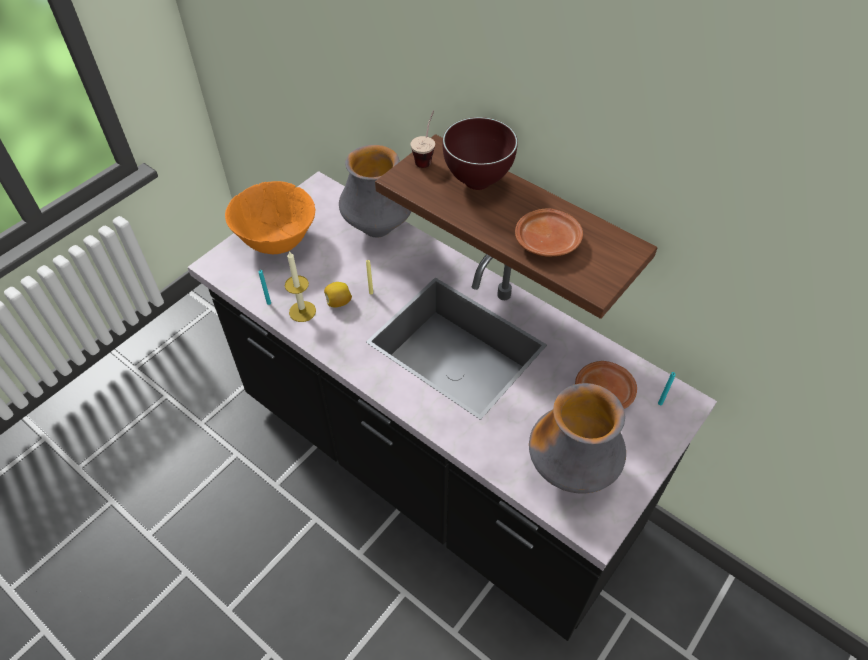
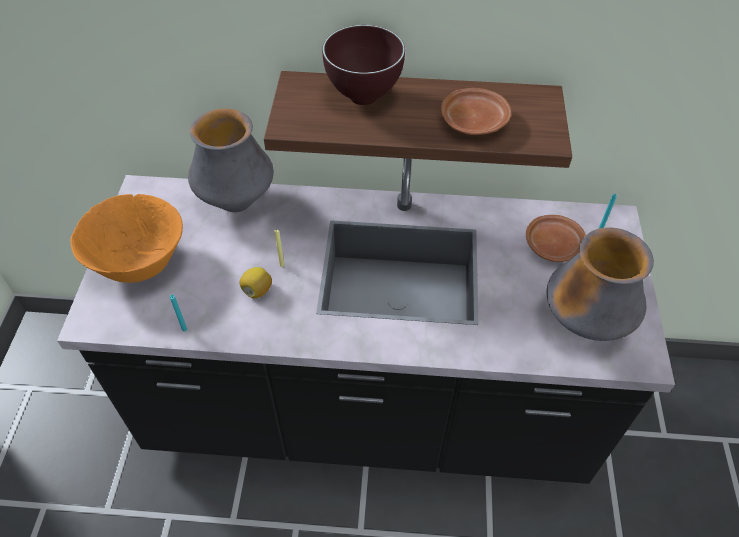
camera: 35 degrees left, 0 degrees up
candle [285,251,316,322] -> none
cup [411,111,435,168] -> none

